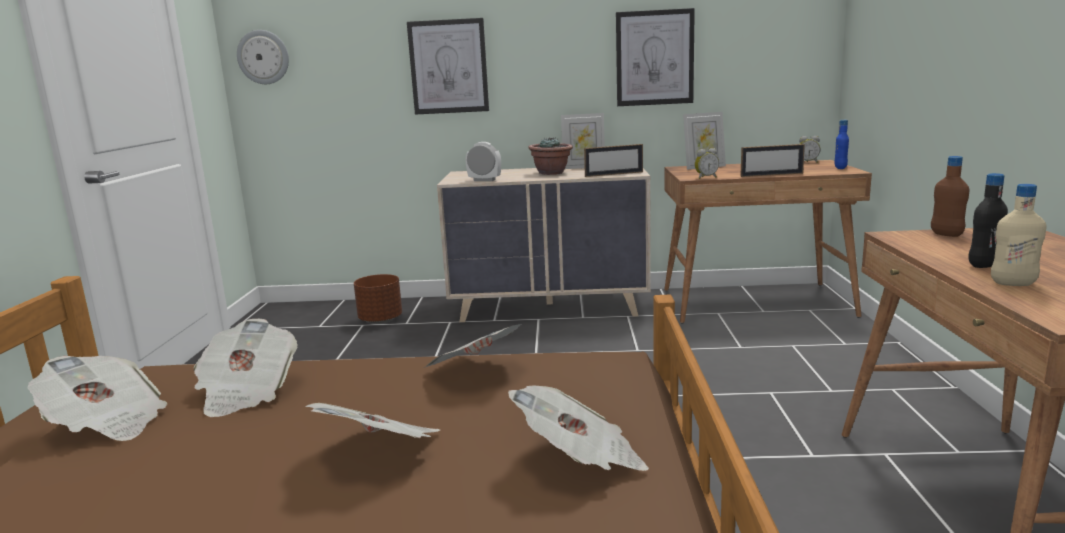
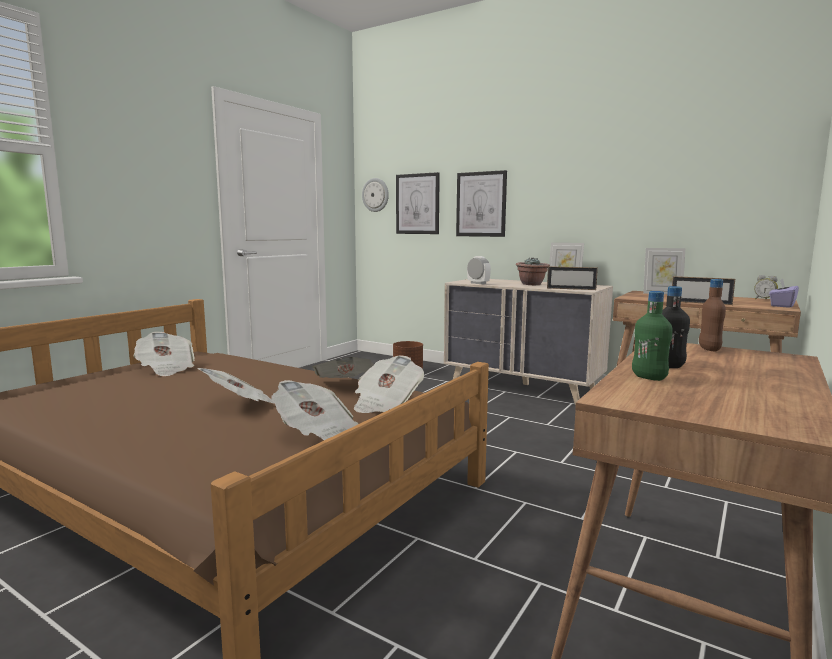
camera: 30 degrees right, 5 degrees down
newspaper [193,319,298,417] -> newspaper moved to [354,355,424,413]
picture [616,8,695,106] -> picture moved to [396,172,440,234]
alarm clock [695,148,719,179] -> none
blue bottle [835,120,849,169] -> purple tissue box [769,279,799,308]
beige bottle [991,184,1046,286] -> green bottle [632,291,673,381]

